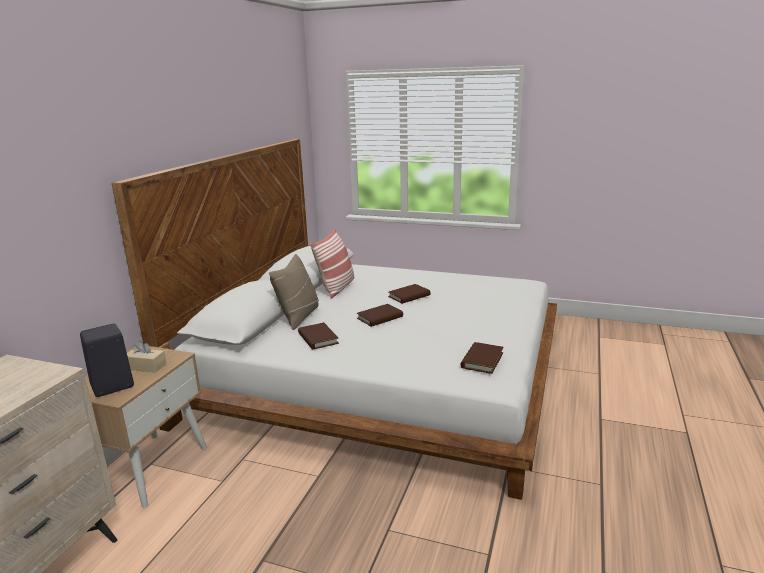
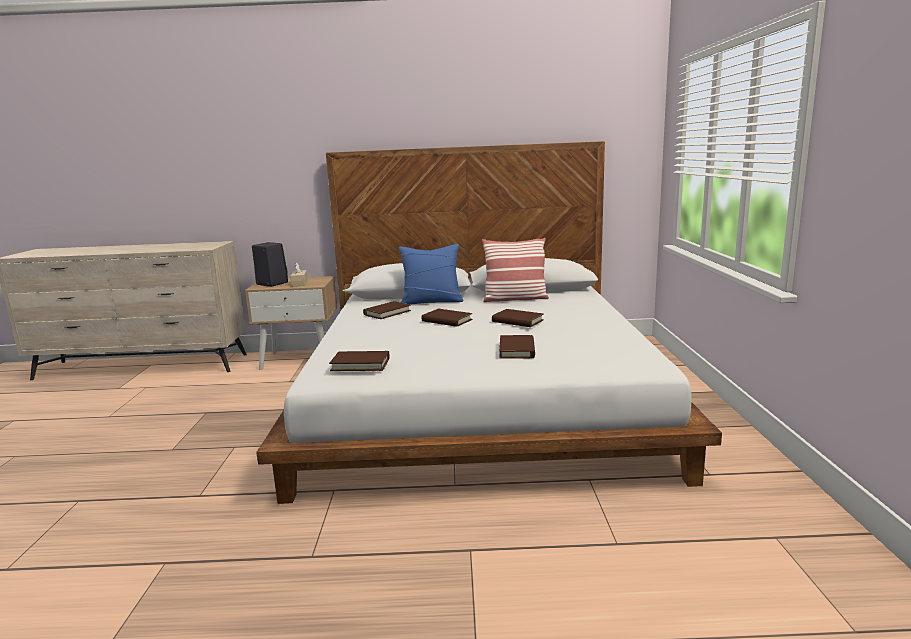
camera: 70 degrees right, 5 degrees down
beige pillow [269,254,319,330] -> blue pillow [399,244,463,305]
none -> brown book [499,335,535,359]

